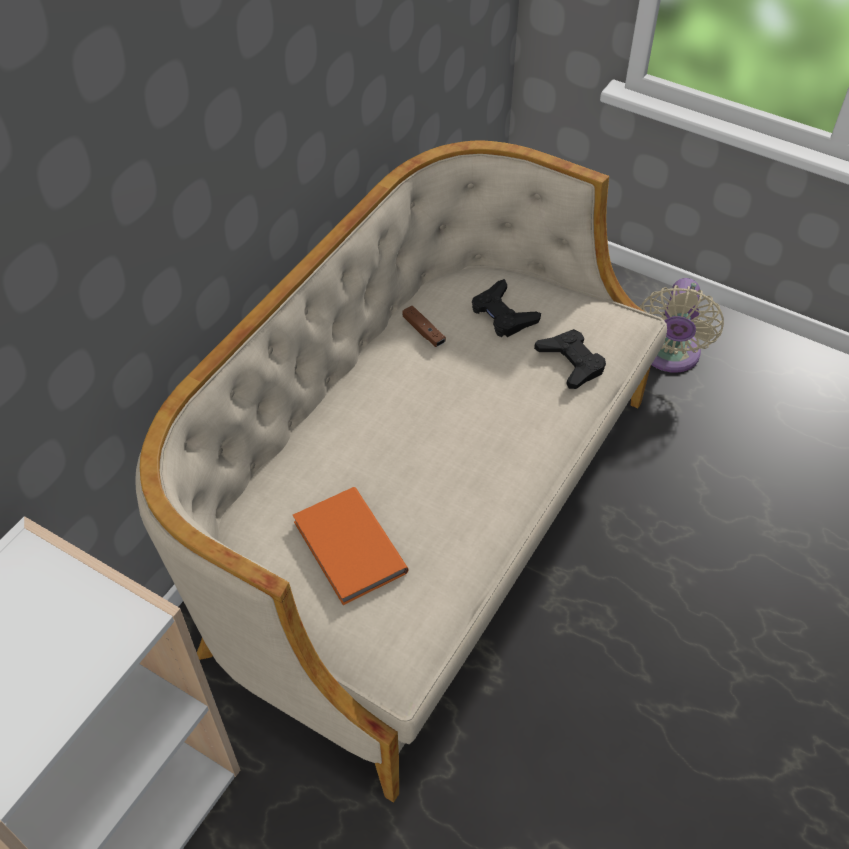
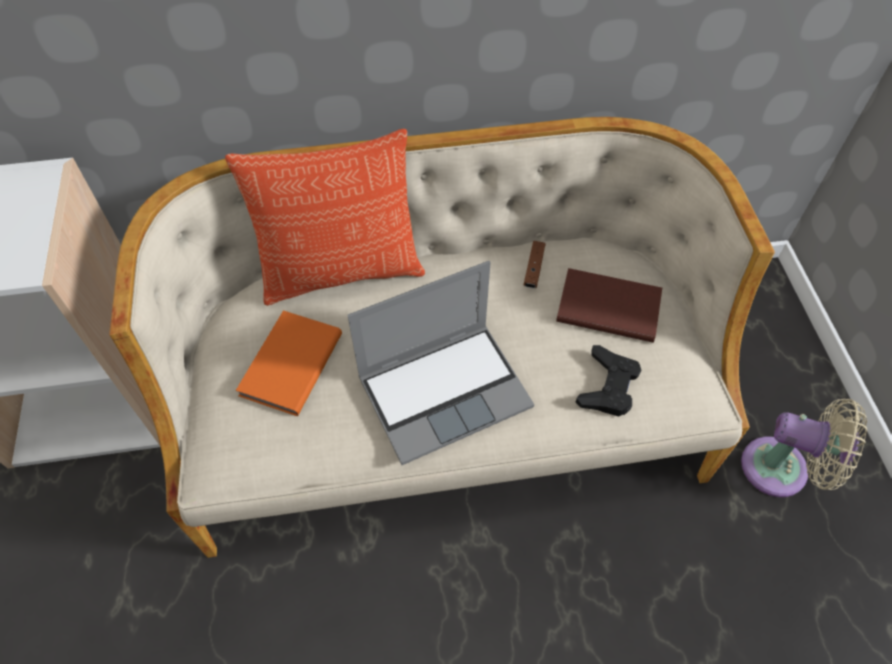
camera: 50 degrees right, 5 degrees up
black game controller [472,279,541,337] -> brown book [556,268,662,343]
beige fan [639,278,724,373] -> beige fan turned 135 degrees counterclockwise [741,399,867,497]
none -> orange pillow [225,129,425,306]
none -> laptop [347,261,534,465]

